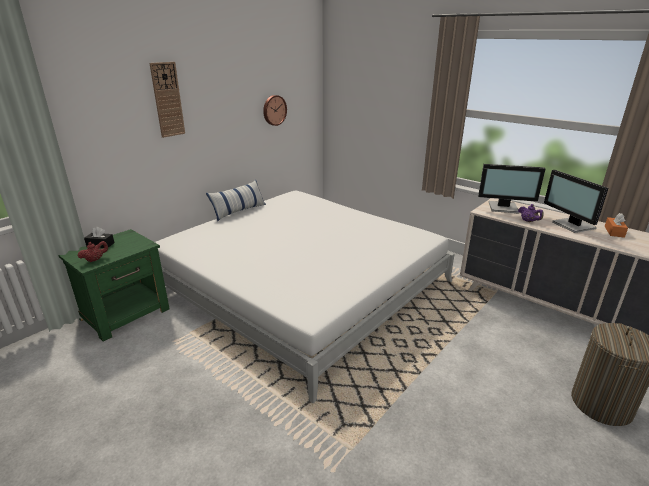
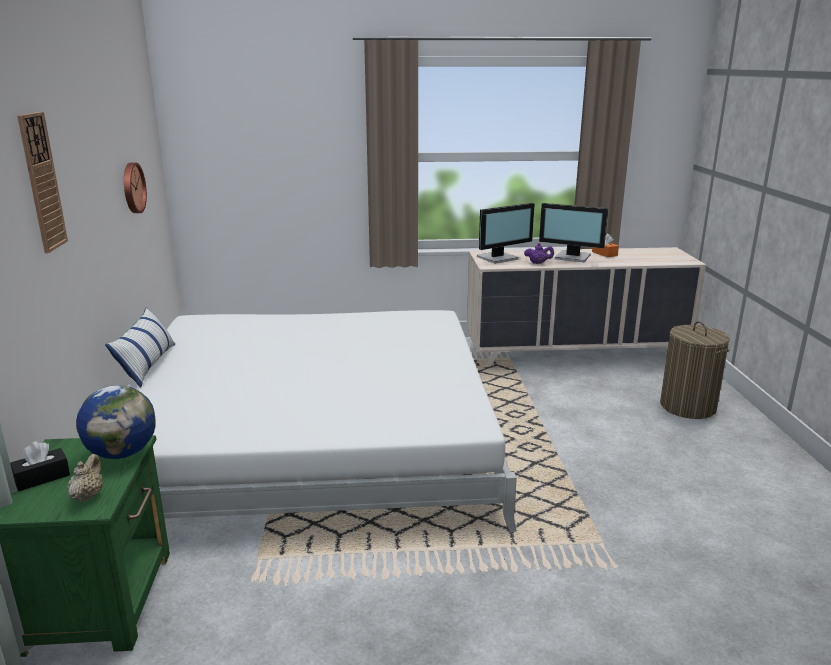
camera: 45 degrees left, 5 degrees down
red teapot [77,241,108,262] -> beige teapot [68,454,103,502]
none -> globe [76,385,156,459]

